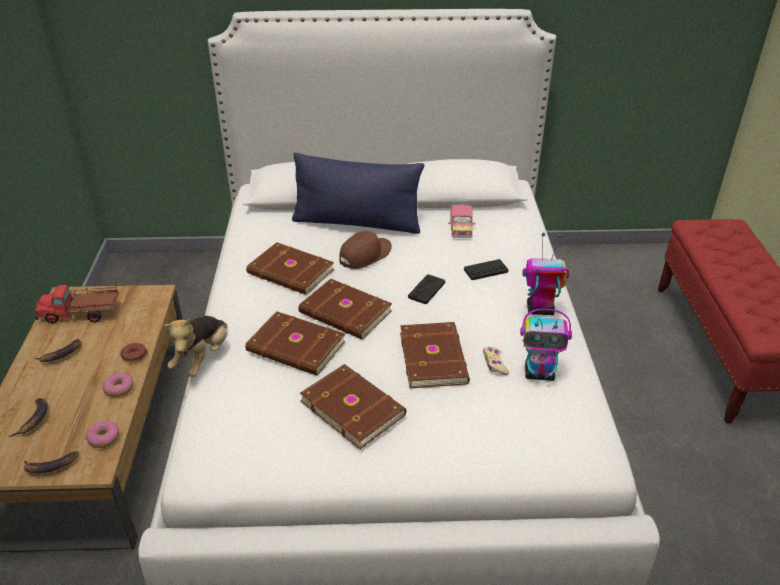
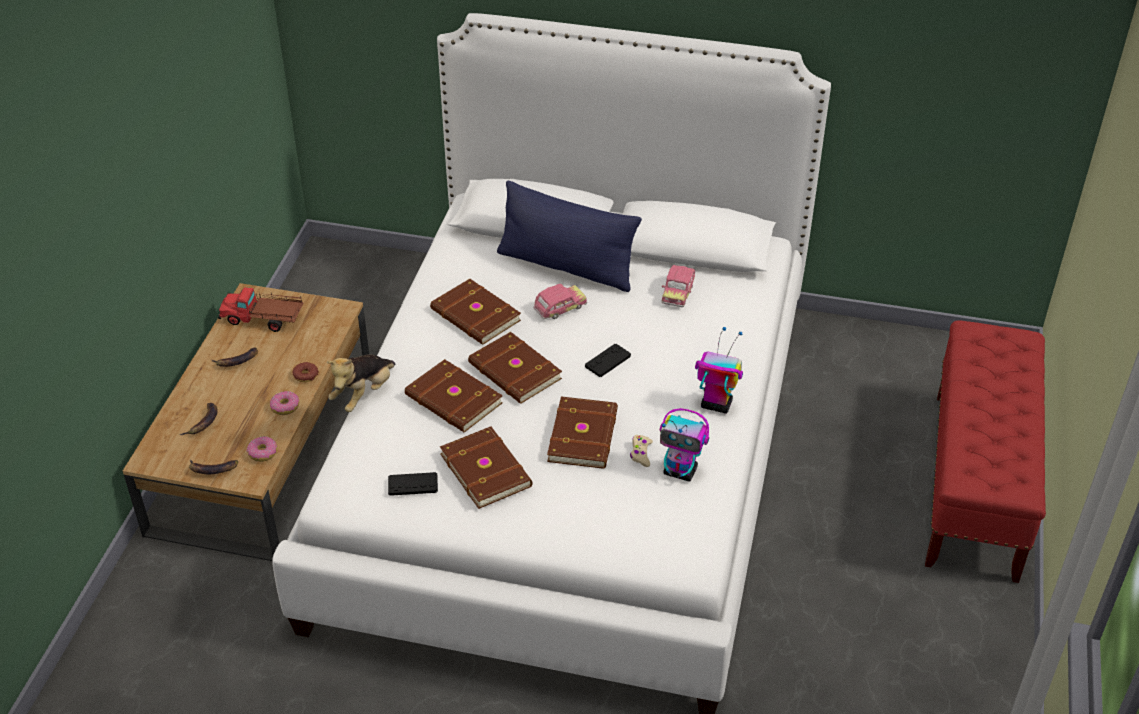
camera: 15 degrees right, 5 degrees up
brown cap [339,231,392,269] -> toy car [533,284,587,319]
black game controller [464,259,508,280] -> black game controller moved to [388,472,438,496]

